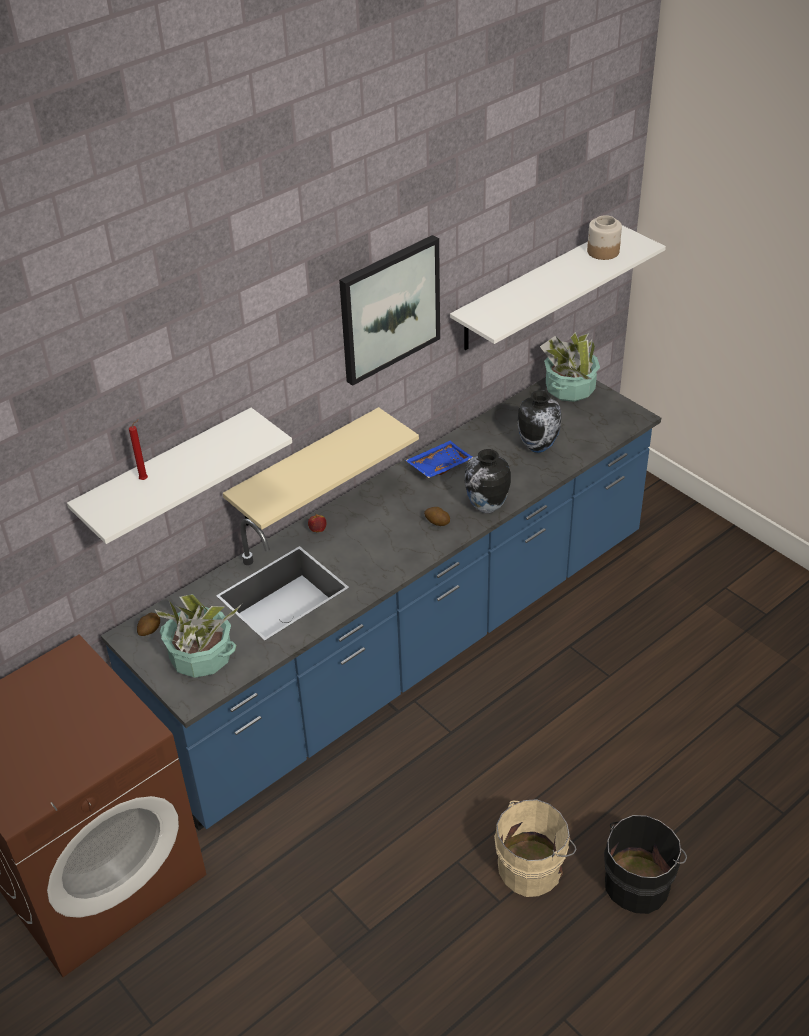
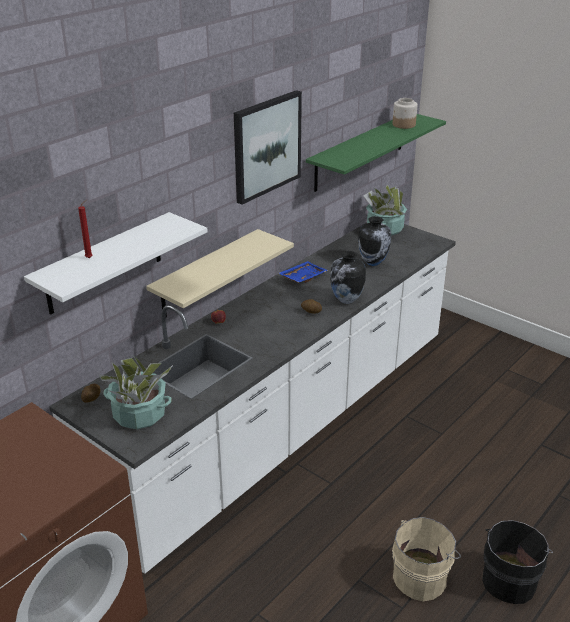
camera: 10 degrees left, 10 degrees down
blue counter [101,377,661,831] -> white counter [49,223,456,574]
white shelf [450,225,666,350] -> green shelf [306,114,446,192]

